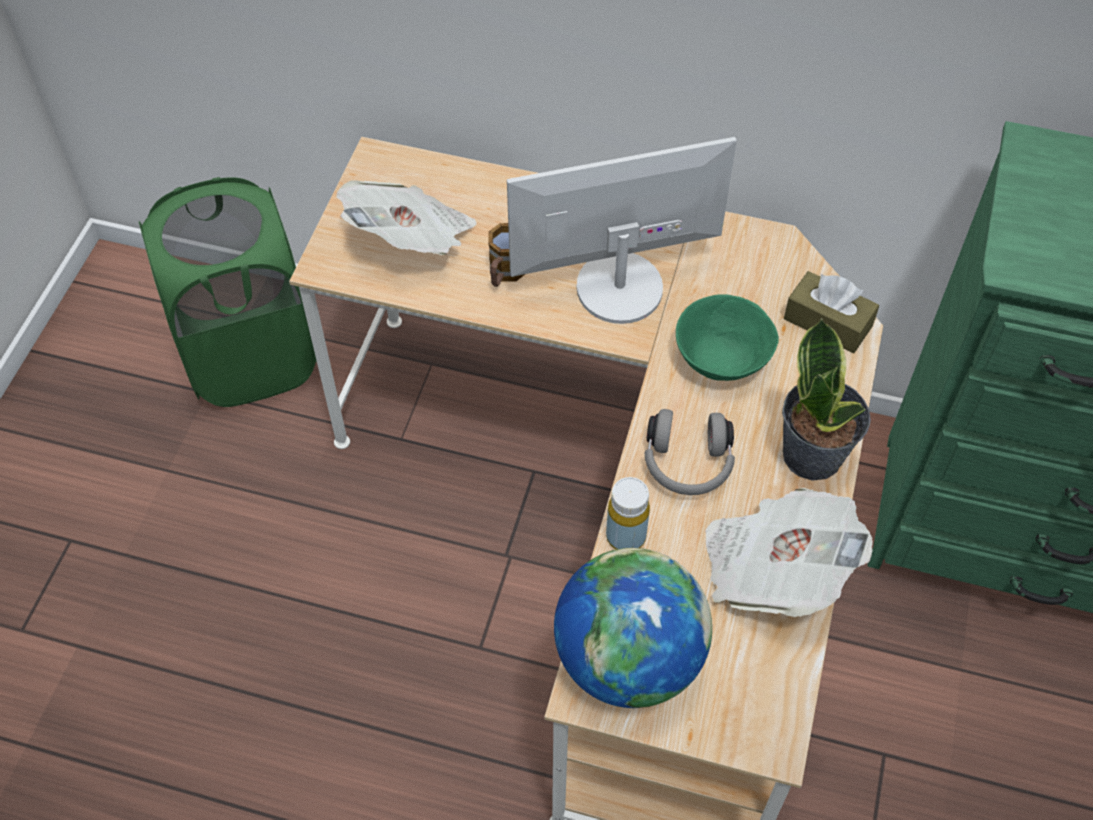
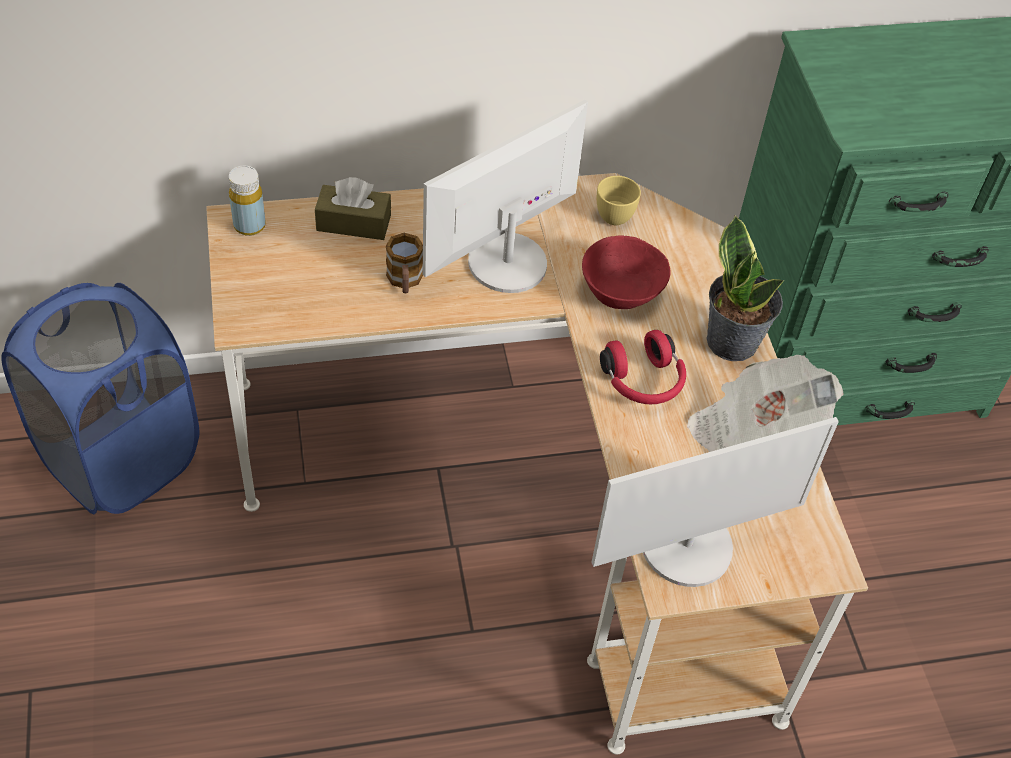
camera: 30 degrees left, 5 degrees down
green laundry basket [139,177,317,407] -> blue laundry basket [1,283,200,514]
newspaper [336,180,477,255] -> none
globe [554,548,712,708] -> monitor [591,417,839,587]
yellow bottle [606,477,650,550] -> yellow bottle moved to [229,166,266,236]
grey headphones [645,409,735,495] -> red headphones [600,330,686,404]
green bowl [676,294,779,381] -> red bowl [582,235,671,309]
brown tissue box [784,271,879,353] -> brown tissue box moved to [315,177,391,240]
none -> yellow cup [597,176,641,225]

